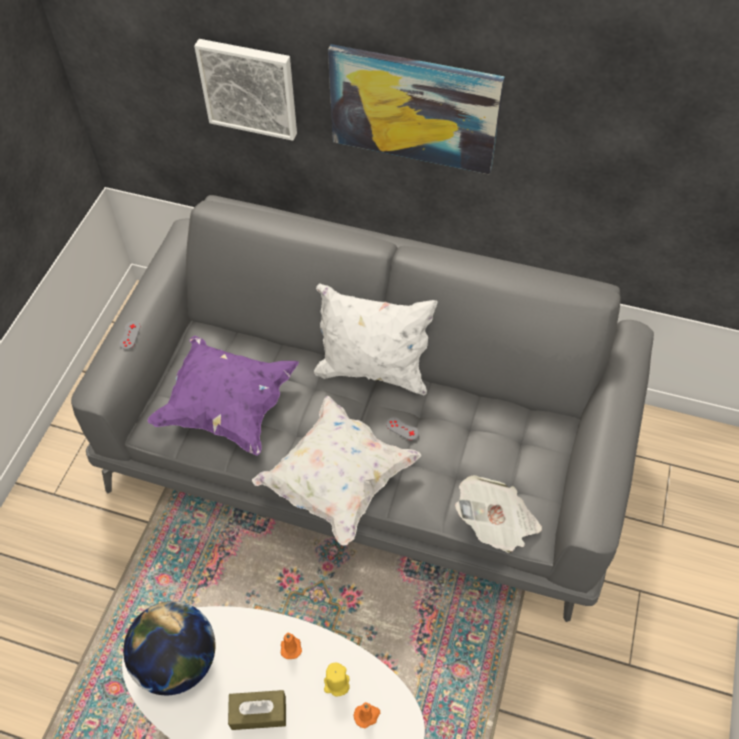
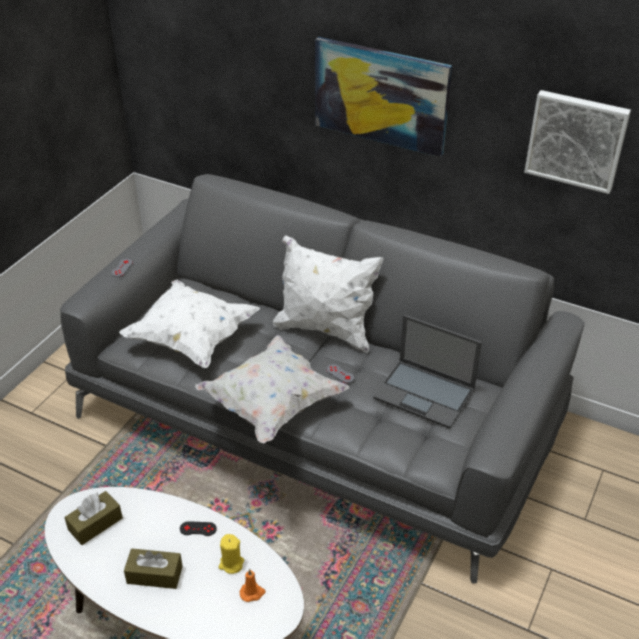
camera: 10 degrees right, 15 degrees down
globe [123,601,216,695] -> brown tissue box [64,491,123,545]
purple pillow [147,336,299,456] -> white pillow [119,280,260,368]
picture [194,39,297,141] -> picture moved to [524,90,631,194]
orange candle [281,632,302,659] -> black game controller [180,521,217,536]
newspaper [455,475,542,553] -> none
none -> laptop [373,315,482,429]

